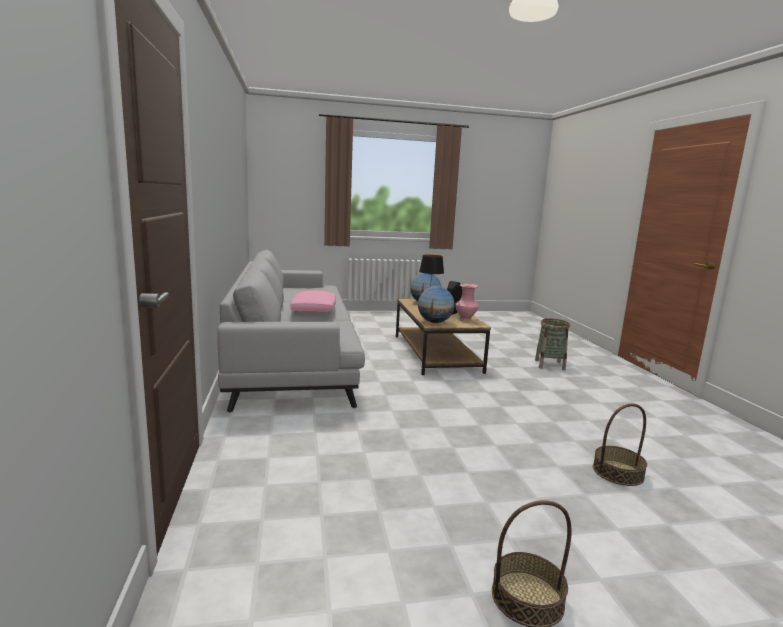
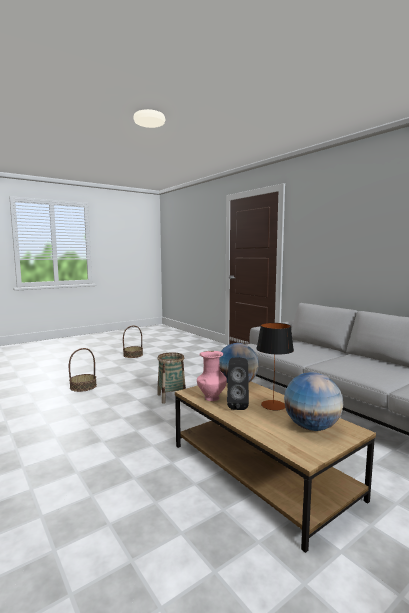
camera: 155 degrees right, 5 degrees down
pink pillow [291,290,336,313] -> none
basket [535,318,570,370] -> basket moved to [157,352,186,404]

